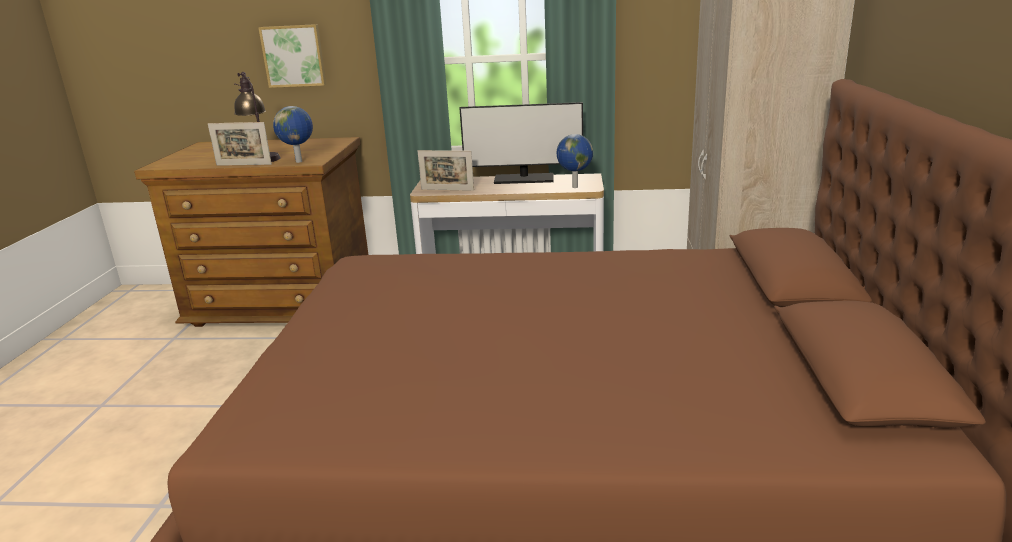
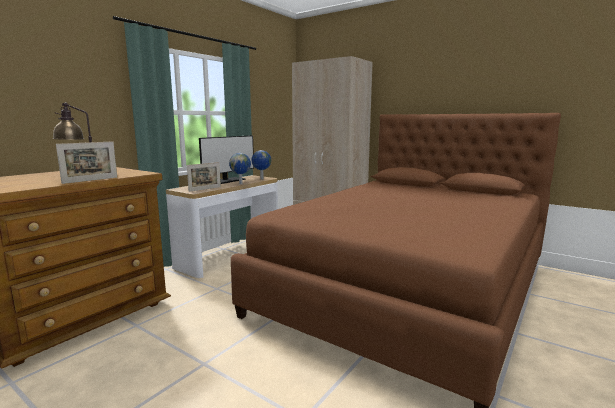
camera: 60 degrees left, 10 degrees down
picture [258,24,327,88] -> none
globe [273,106,313,163] -> globe moved to [229,153,251,184]

